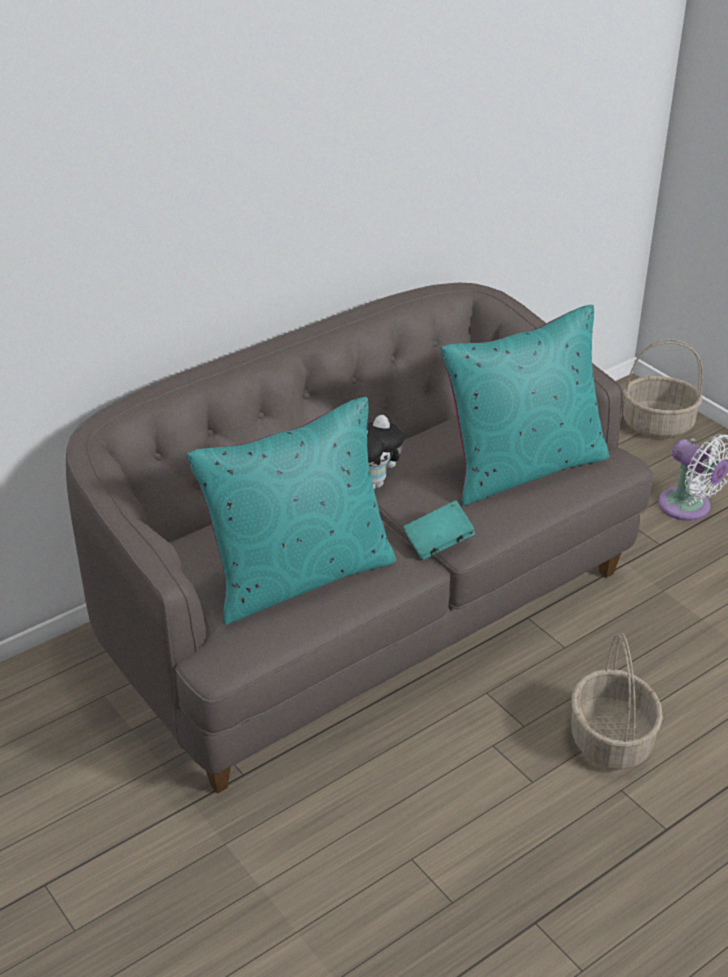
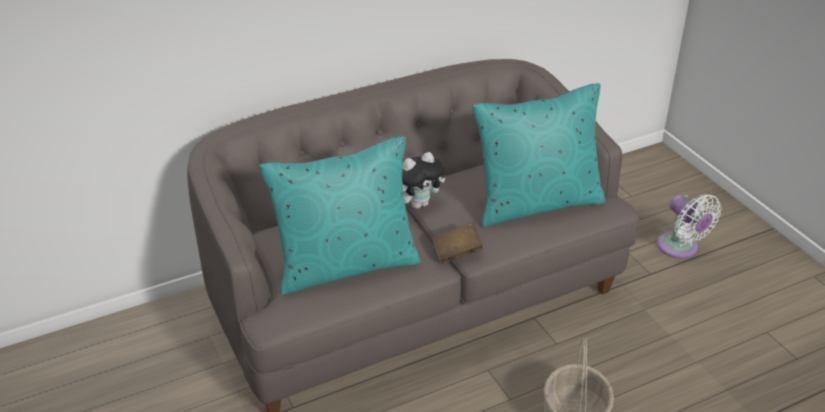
camera: 10 degrees right, 0 degrees up
turquoise book [403,500,475,560] -> brown book [432,222,484,264]
basket [623,339,703,438] -> none

